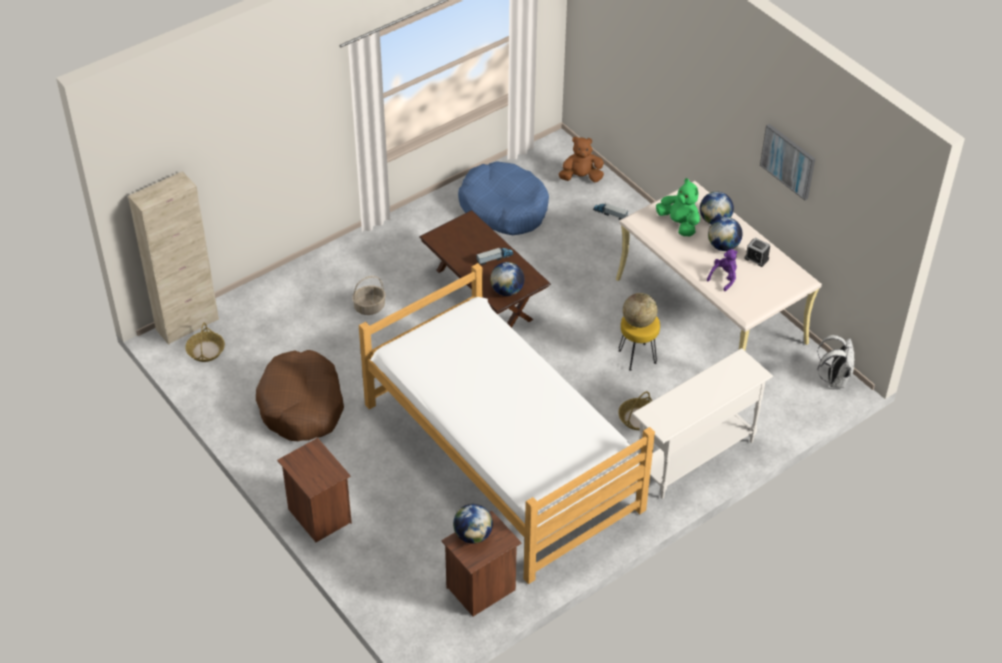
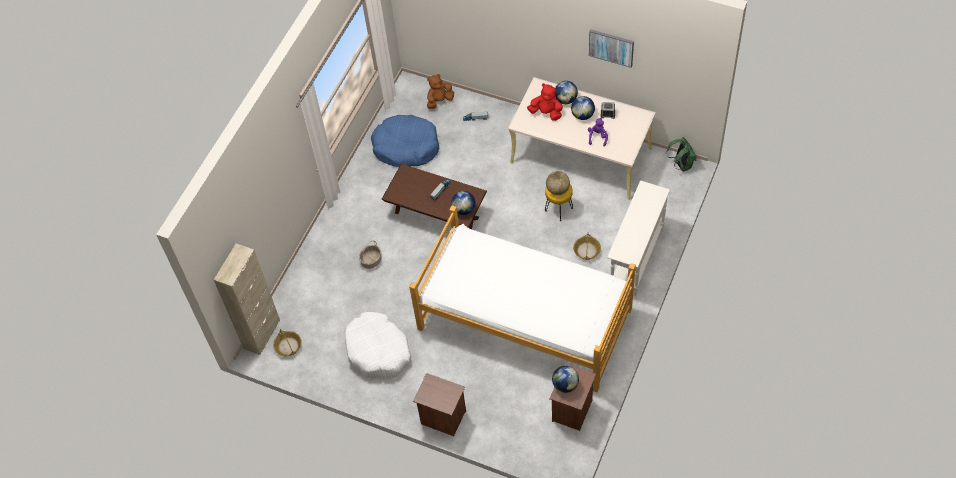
camera: 25 degrees left, 10 degrees up
brown dog bed [256,350,344,441] -> white dog bed [344,312,411,379]
green plush toy [656,178,700,236] -> red plush toy [527,83,563,121]
white backpack [817,335,854,388] -> green backpack [666,137,696,172]

